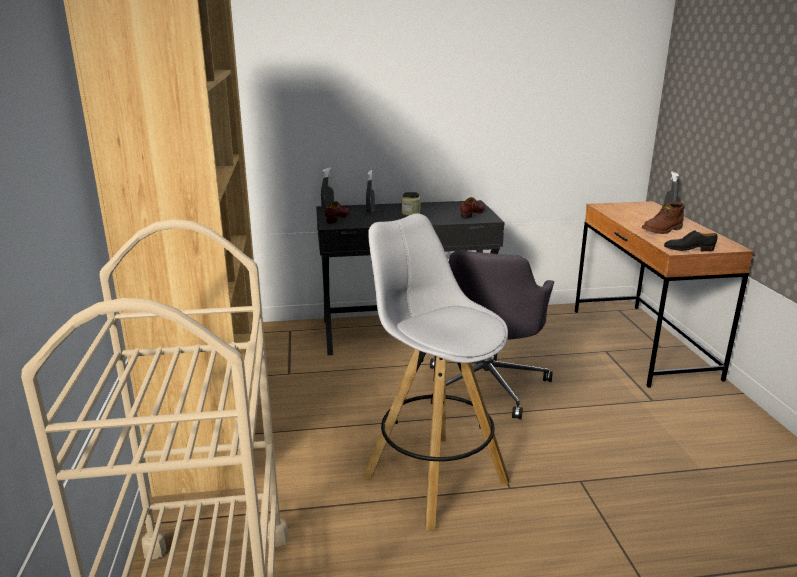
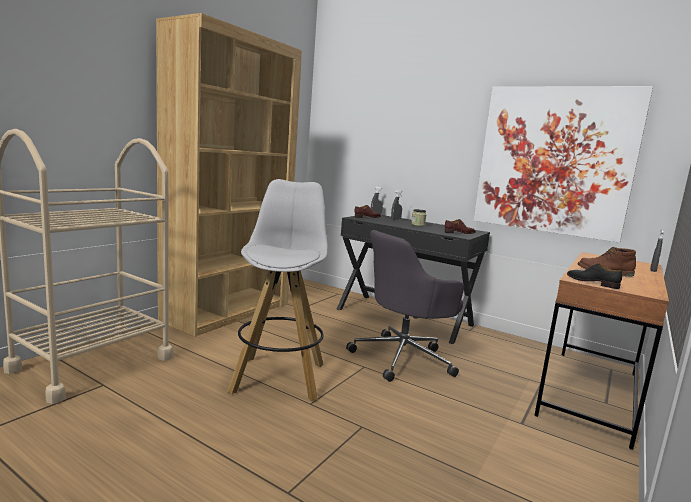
camera: 40 degrees right, 10 degrees down
none -> picture [473,86,653,243]

